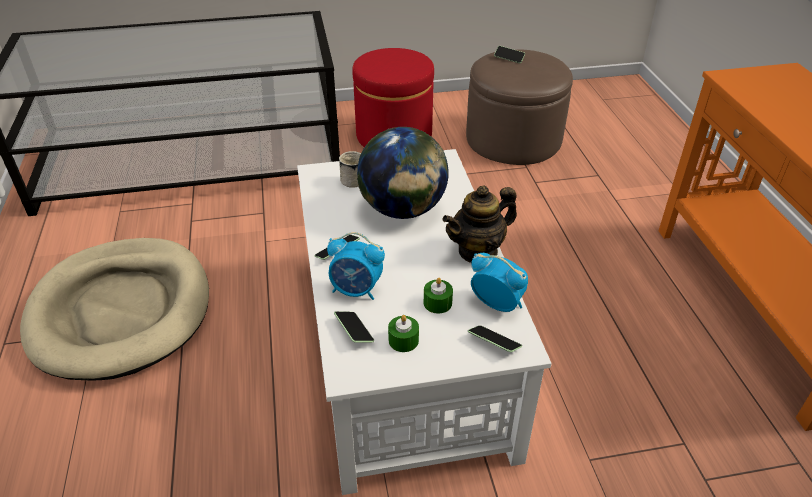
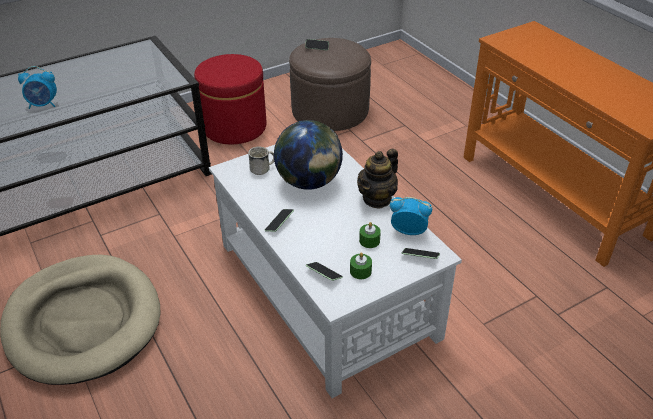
camera: 20 degrees left, 0 degrees up
alarm clock [327,232,385,300] -> alarm clock moved to [18,66,57,109]

